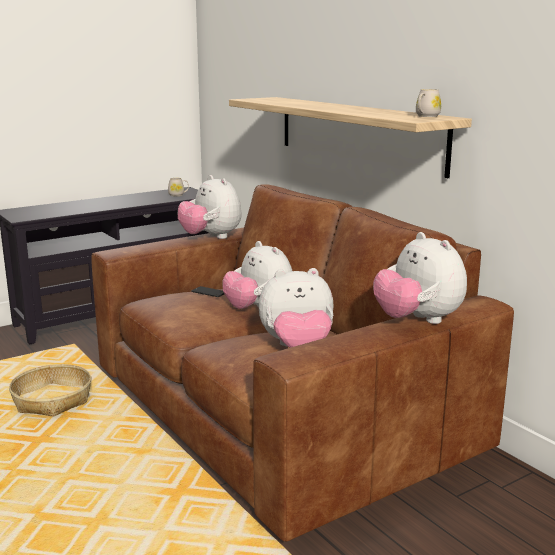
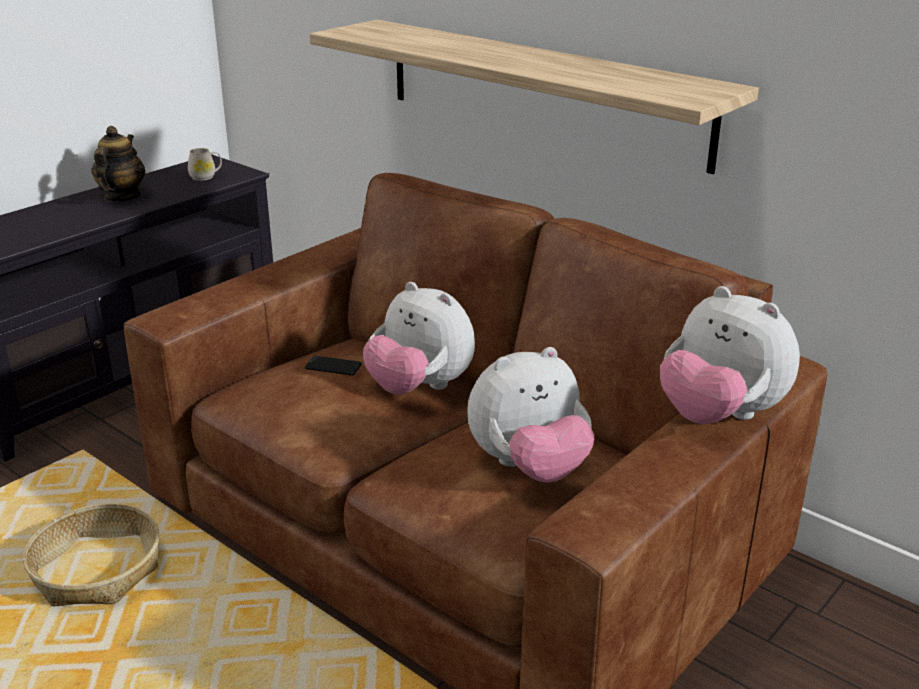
camera: 15 degrees left, 10 degrees up
plush toy [178,175,241,239] -> none
white mug [416,89,441,117] -> none
none -> teapot [91,126,146,202]

